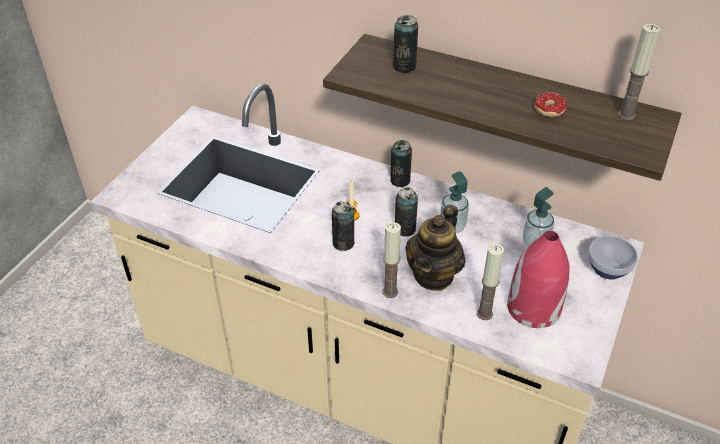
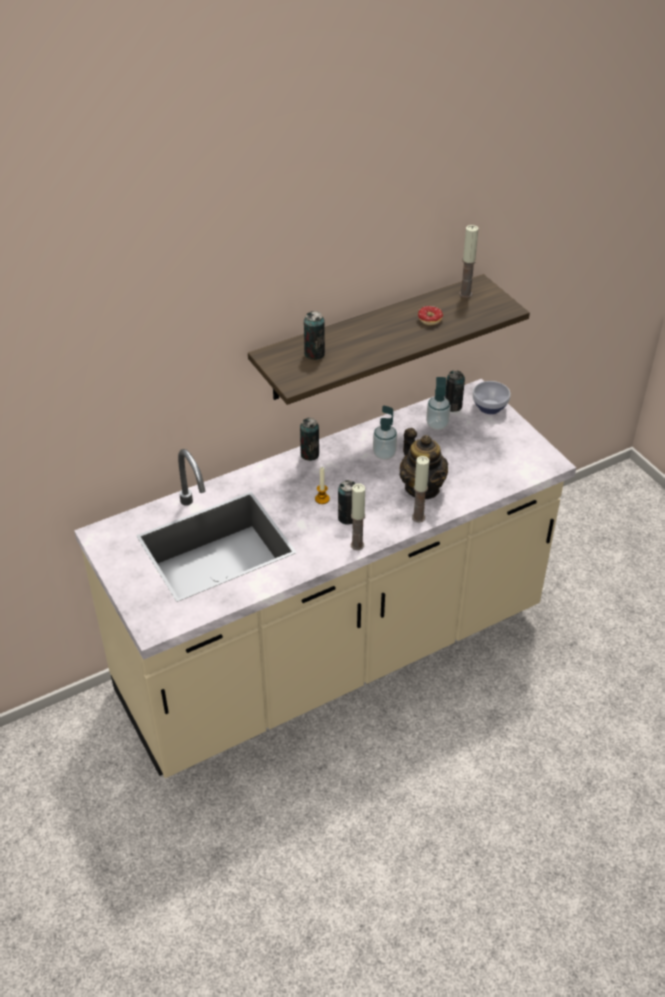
camera: 55 degrees left, 0 degrees up
can [395,187,418,237] -> can moved to [445,371,465,412]
candle [477,244,504,320] -> candle moved to [351,483,365,550]
red vase [507,231,570,328] -> none

